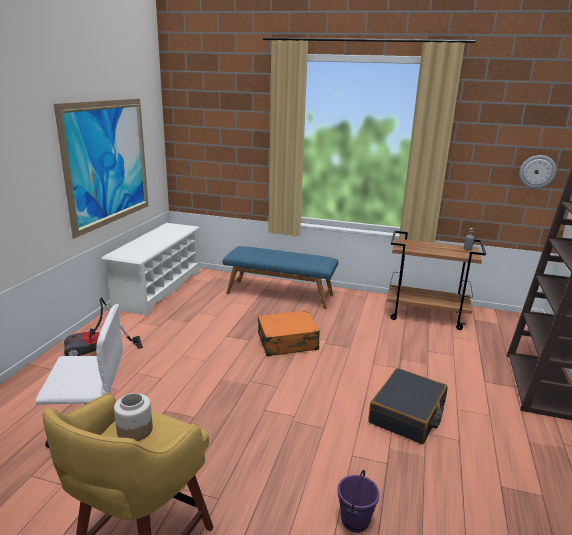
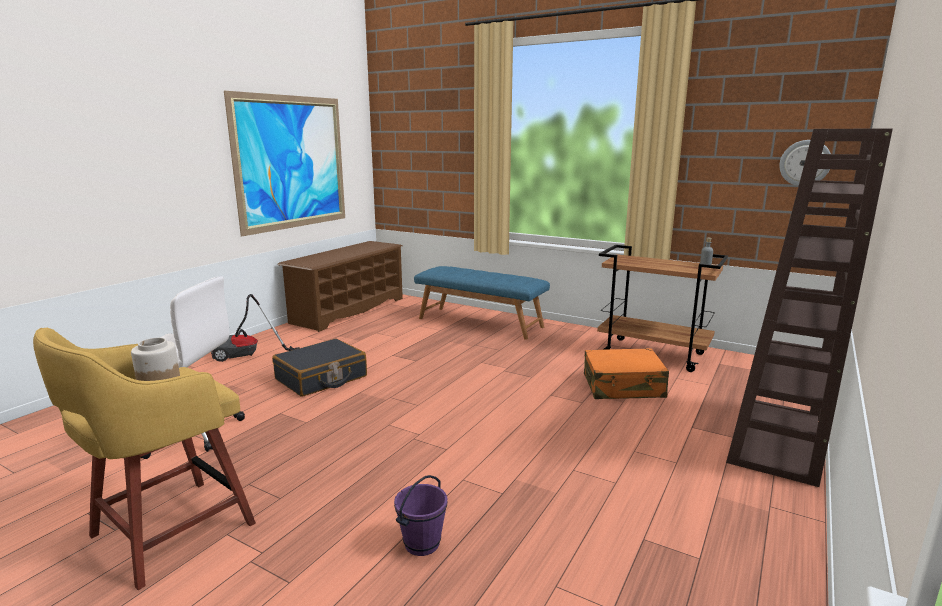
camera: 15 degrees right, 5 degrees down
white shoe rack [101,223,200,316] -> brown shoe rack [277,241,403,332]
orange suitcase [258,310,320,356] -> orange suitcase moved to [584,348,669,399]
black suitcase [369,368,447,444] -> black suitcase moved to [272,339,367,397]

